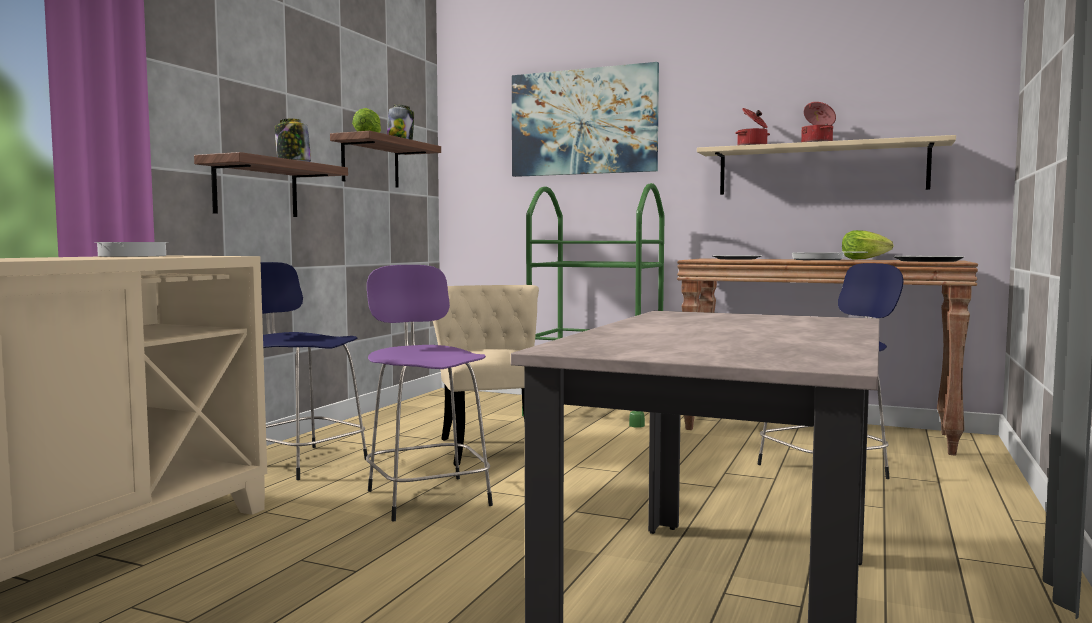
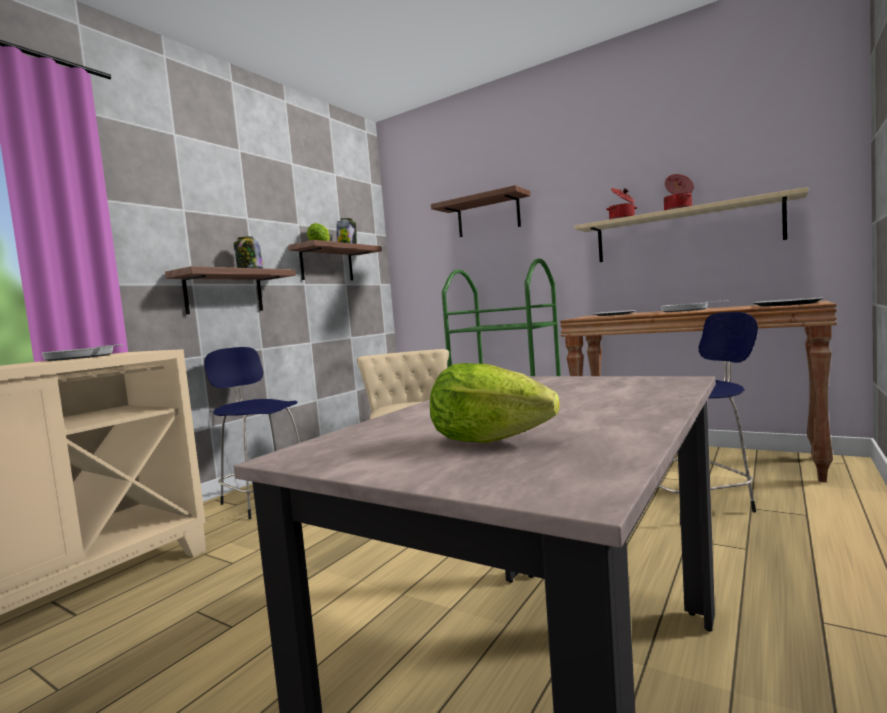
camera: 10 degrees right, 0 degrees up
cooking pot [94,242,168,257] -> frying pan [41,344,123,361]
purple stool [366,265,493,521] -> none
picture [512,62,659,177] -> shelf [431,185,530,237]
lettuce [842,230,894,260] -> lettuce moved to [430,363,559,443]

